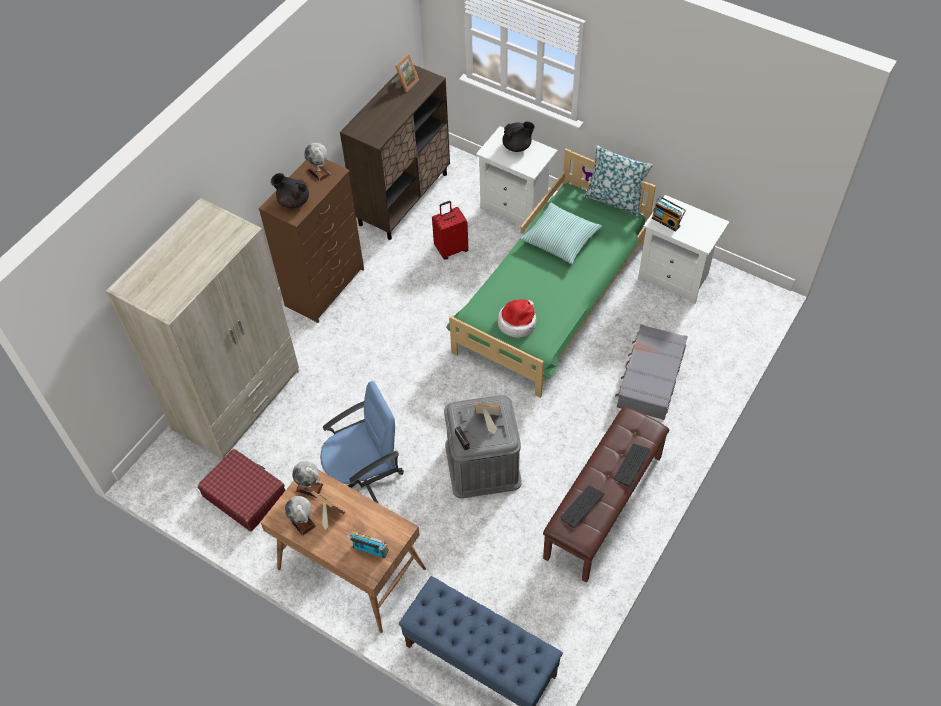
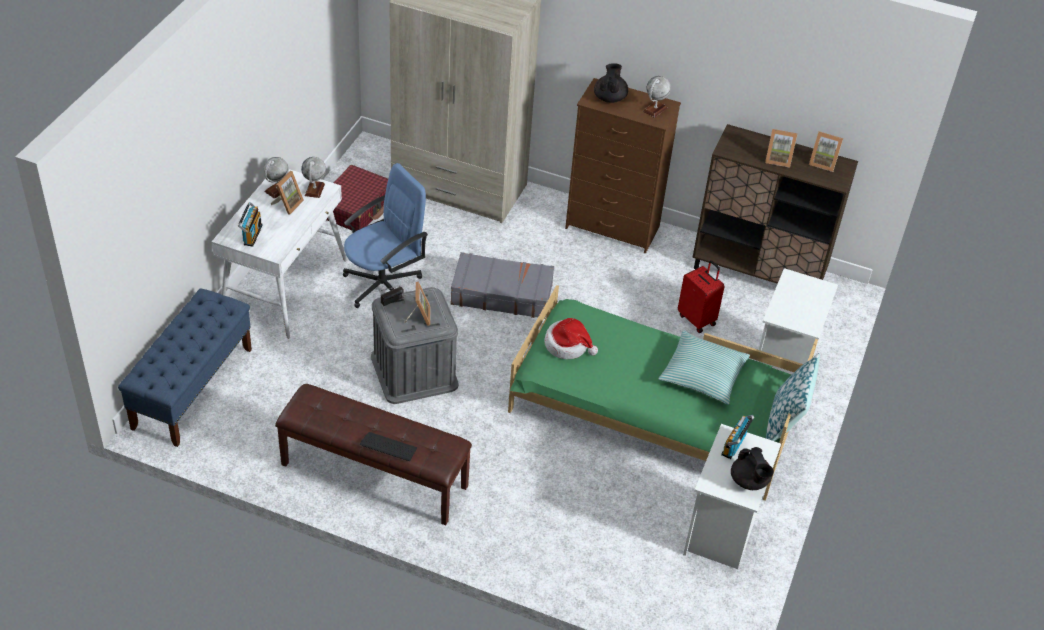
camera: 75 degrees right, 10 degrees down
brown desk [260,470,426,633] -> white desk [212,169,347,339]
blue office chair [320,381,404,504] -> blue office chair turned 90 degrees counterclockwise [343,163,428,308]
black teapot [502,121,535,152] -> black teapot moved to [731,447,774,490]
keyboard [560,486,604,528] -> none
grey suitcase [615,324,688,420] -> grey suitcase moved to [450,252,554,319]
none -> picture frame [765,129,797,168]

